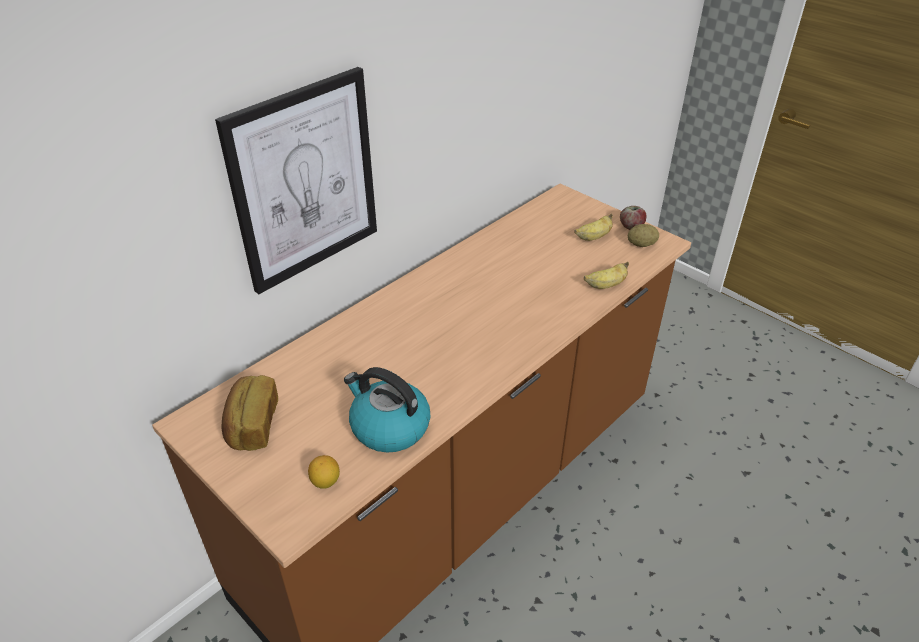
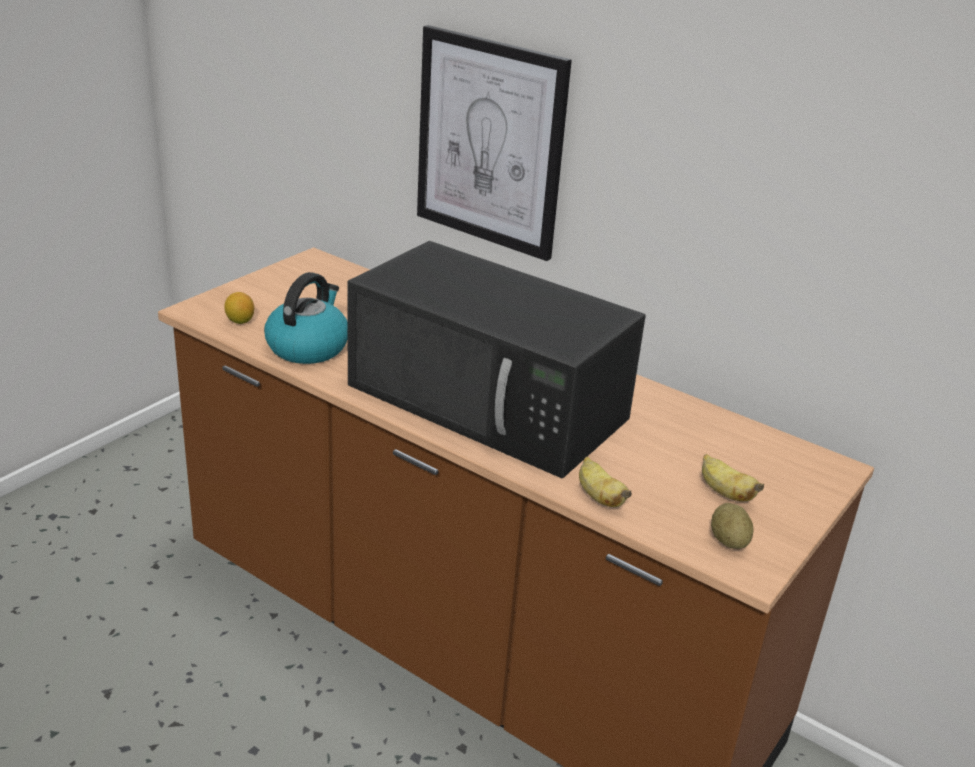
camera: 80 degrees right, 10 degrees down
bread [221,375,278,451] -> none
apple [620,206,646,230] -> none
none -> black microwave [347,241,646,479]

